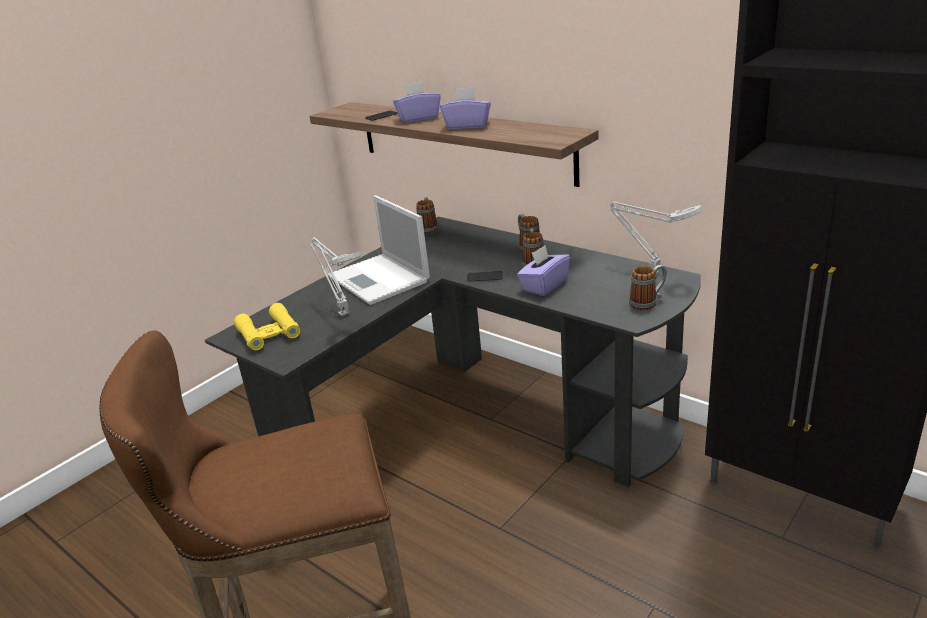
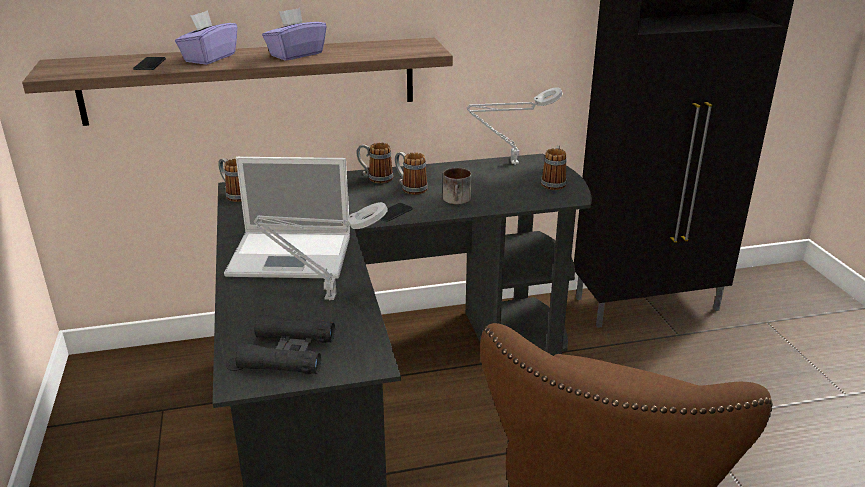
camera: 55 degrees left, 0 degrees up
yellow binoculars [234,303,300,351] -> black binoculars [235,315,335,374]
purple tissue box [517,245,570,296] -> mug [443,168,471,204]

